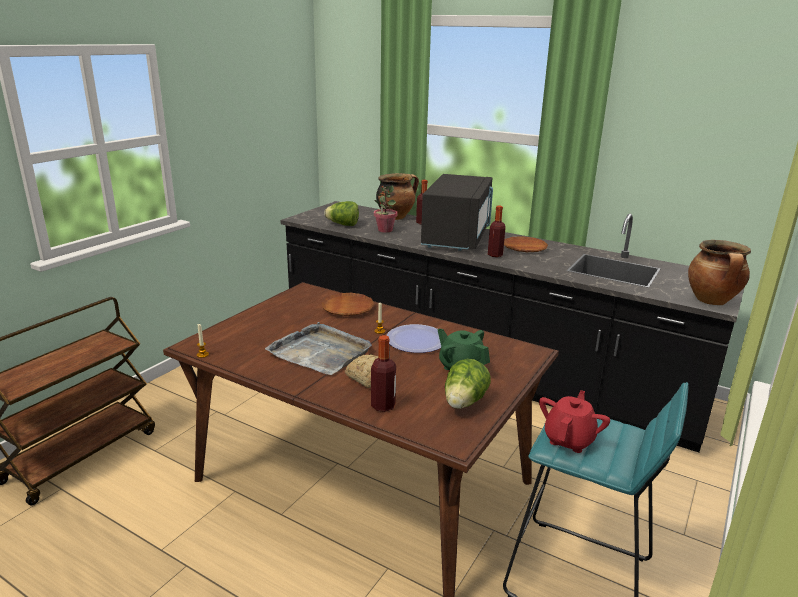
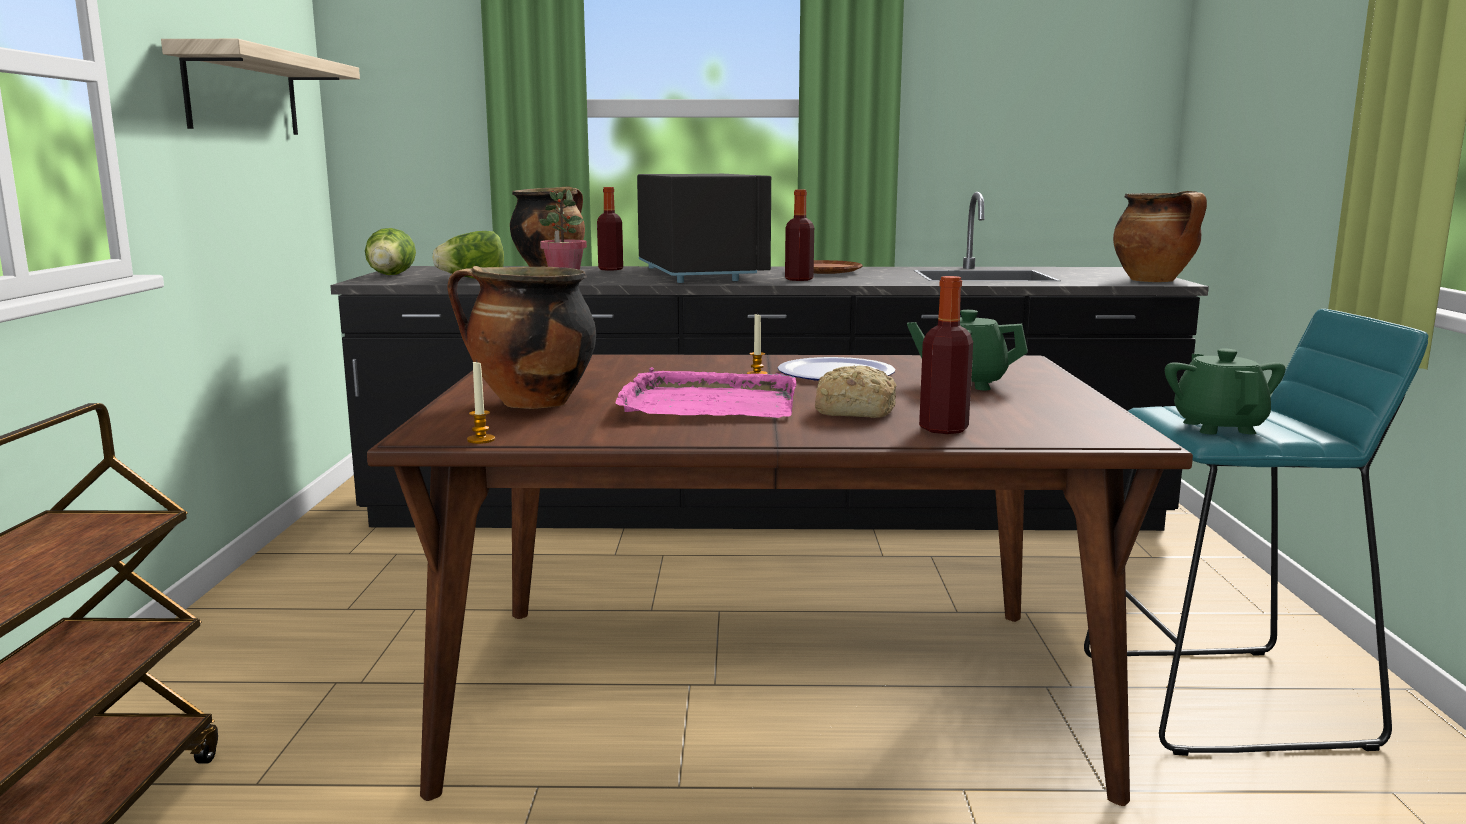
camera: 30 degrees left, 10 degrees down
grey tray [265,322,372,375] -> pink tray [616,367,796,418]
brown plate [322,293,375,316] -> none
lettuce [445,359,491,409] -> lettuce moved to [365,228,416,275]
red teapot [539,390,610,453] -> green teapot [1165,349,1286,434]
none -> shelf [161,39,360,135]
none -> cooking pot [447,266,596,409]

